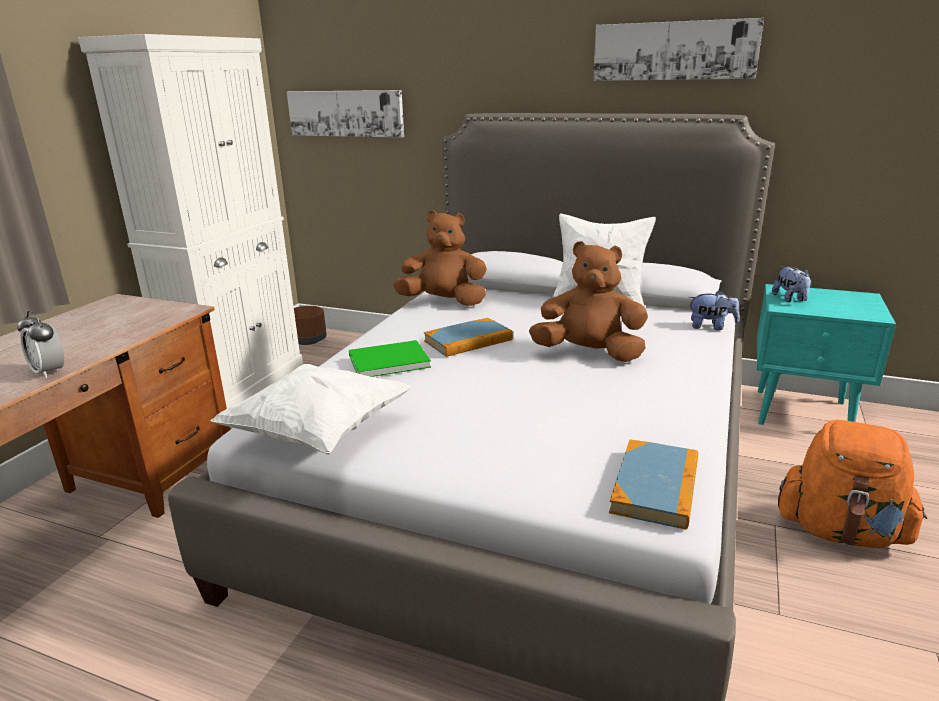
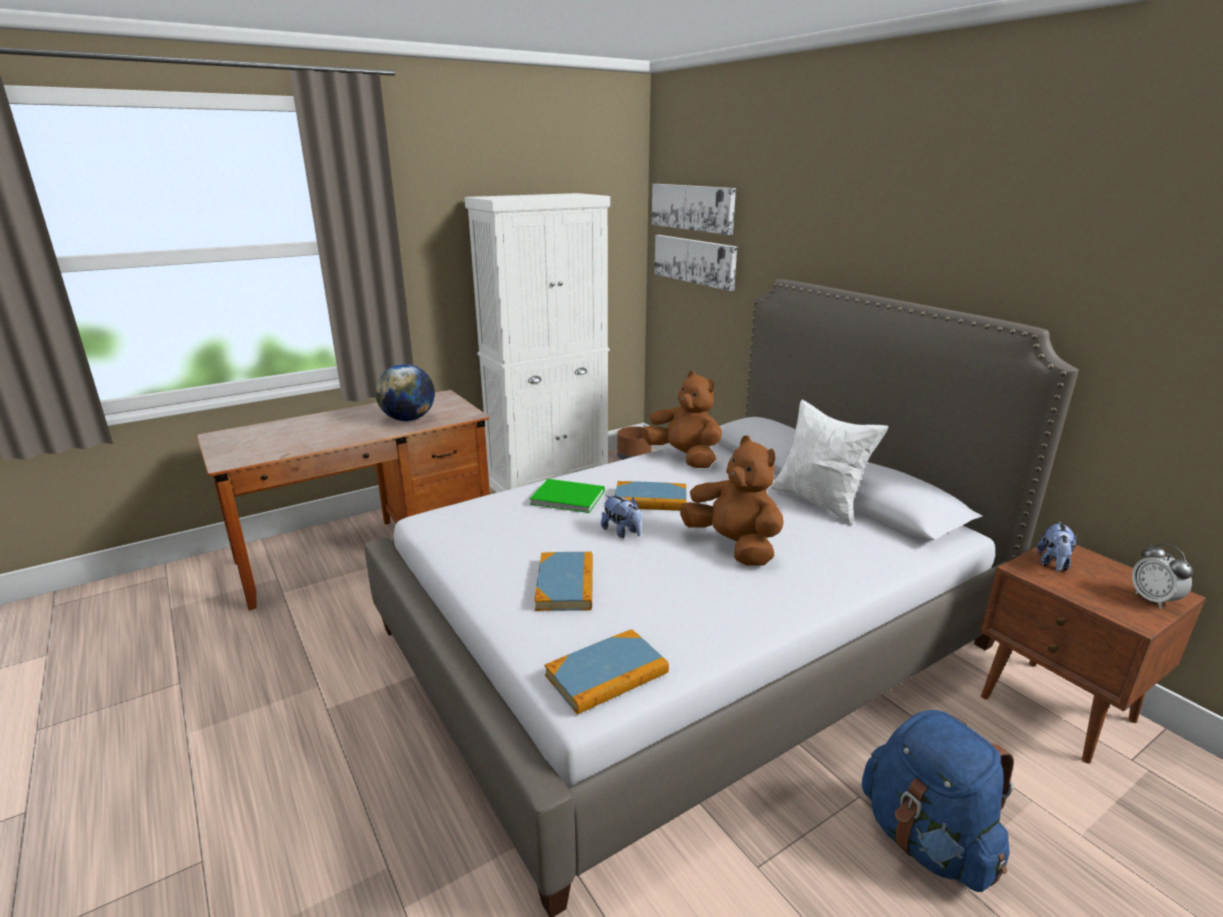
camera: 35 degrees right, 0 degrees up
alarm clock [17,311,64,378] -> alarm clock moved to [1132,543,1193,609]
white pillow [210,364,412,455] -> none
picture [593,18,764,81] -> picture moved to [652,184,736,235]
plush toy [689,290,739,331] -> plush toy moved to [601,495,642,538]
turquoise nightstand [757,284,896,425] -> brown nightstand [980,545,1206,764]
orange backpack [778,420,927,548] -> blue backpack [862,710,1014,892]
none -> globe [375,364,435,421]
none -> book [535,552,593,611]

